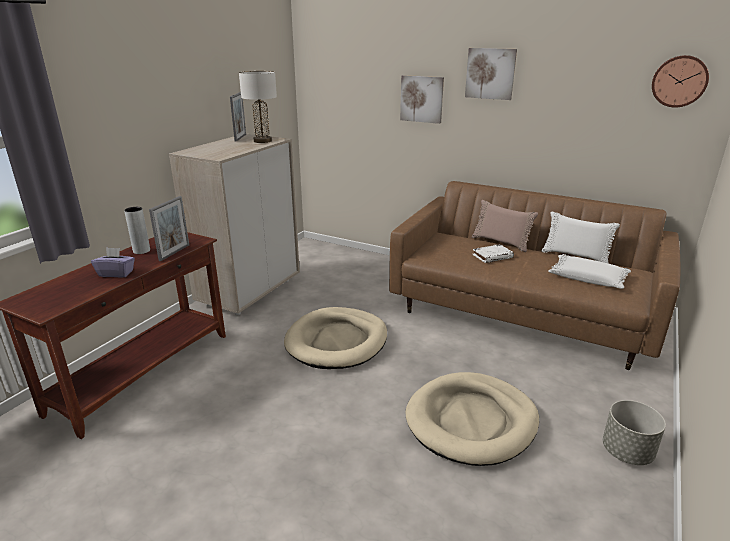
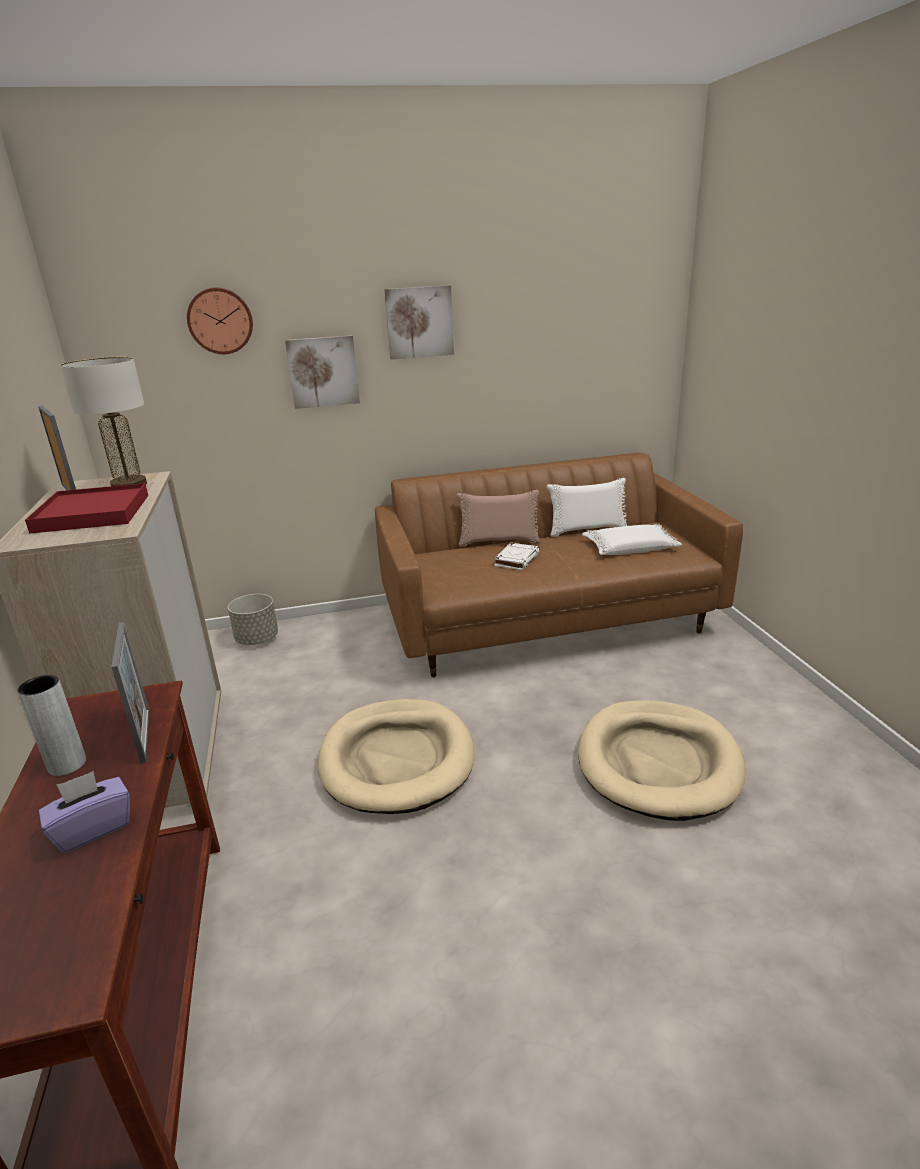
camera: 40 degrees left, 0 degrees up
grey planter [603,400,666,465] -> grey planter moved to [228,594,278,645]
wall clock [652,55,709,108] -> wall clock moved to [187,288,253,354]
none -> red tray [25,483,148,534]

